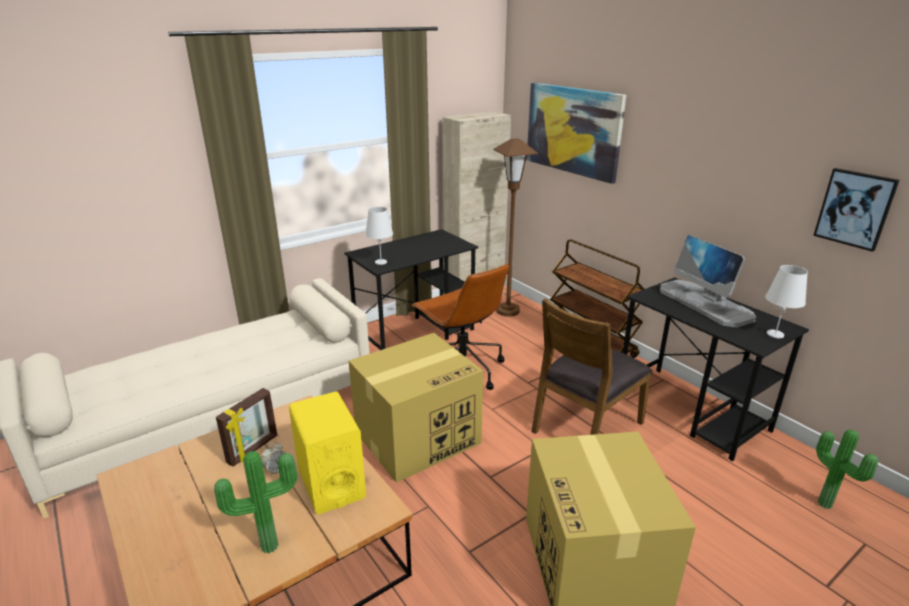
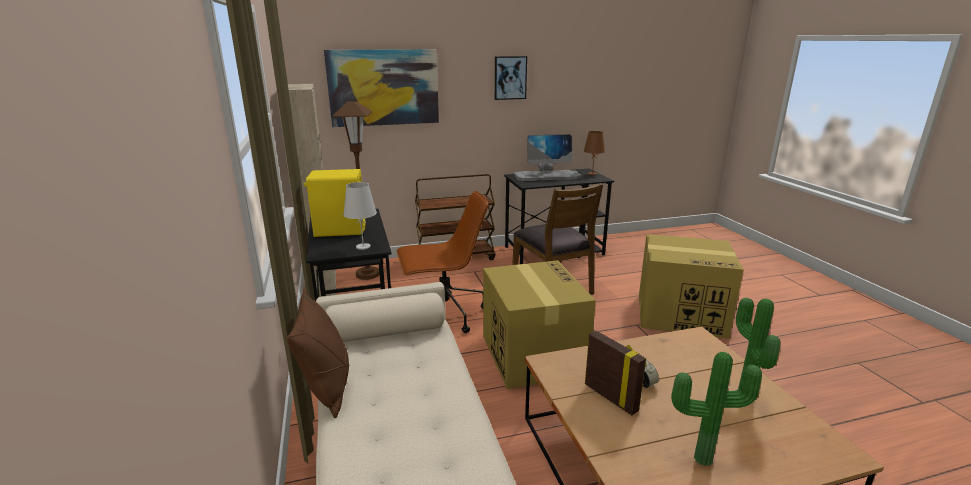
camera: 70 degrees left, 5 degrees down
yellow speaker [289,391,366,514] -> yellow speaker moved to [303,169,366,237]
white table lamp [765,265,808,338] -> brown table lamp [584,131,605,175]
picture [813,168,899,252] -> picture moved to [495,56,527,100]
potted plant [816,429,878,509] -> potted plant moved to [671,352,762,466]
none -> brown pillow [287,290,350,418]

